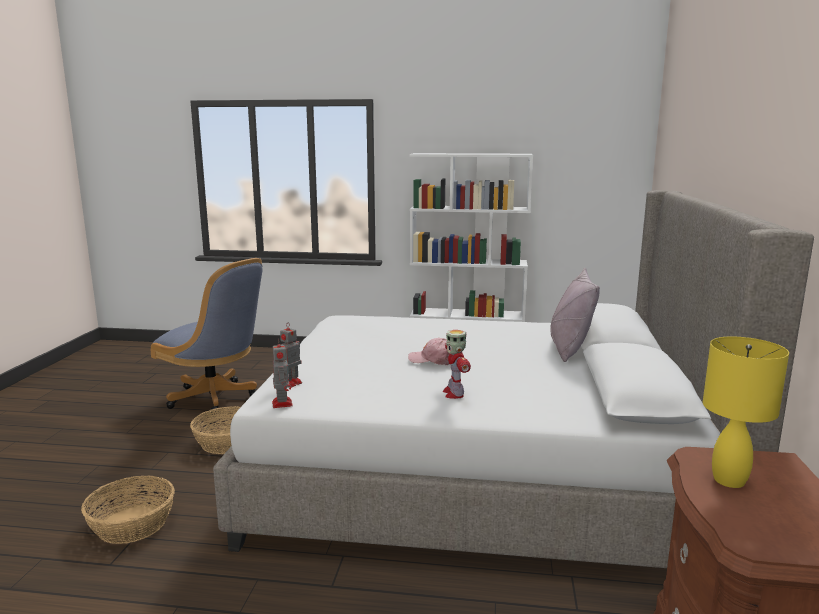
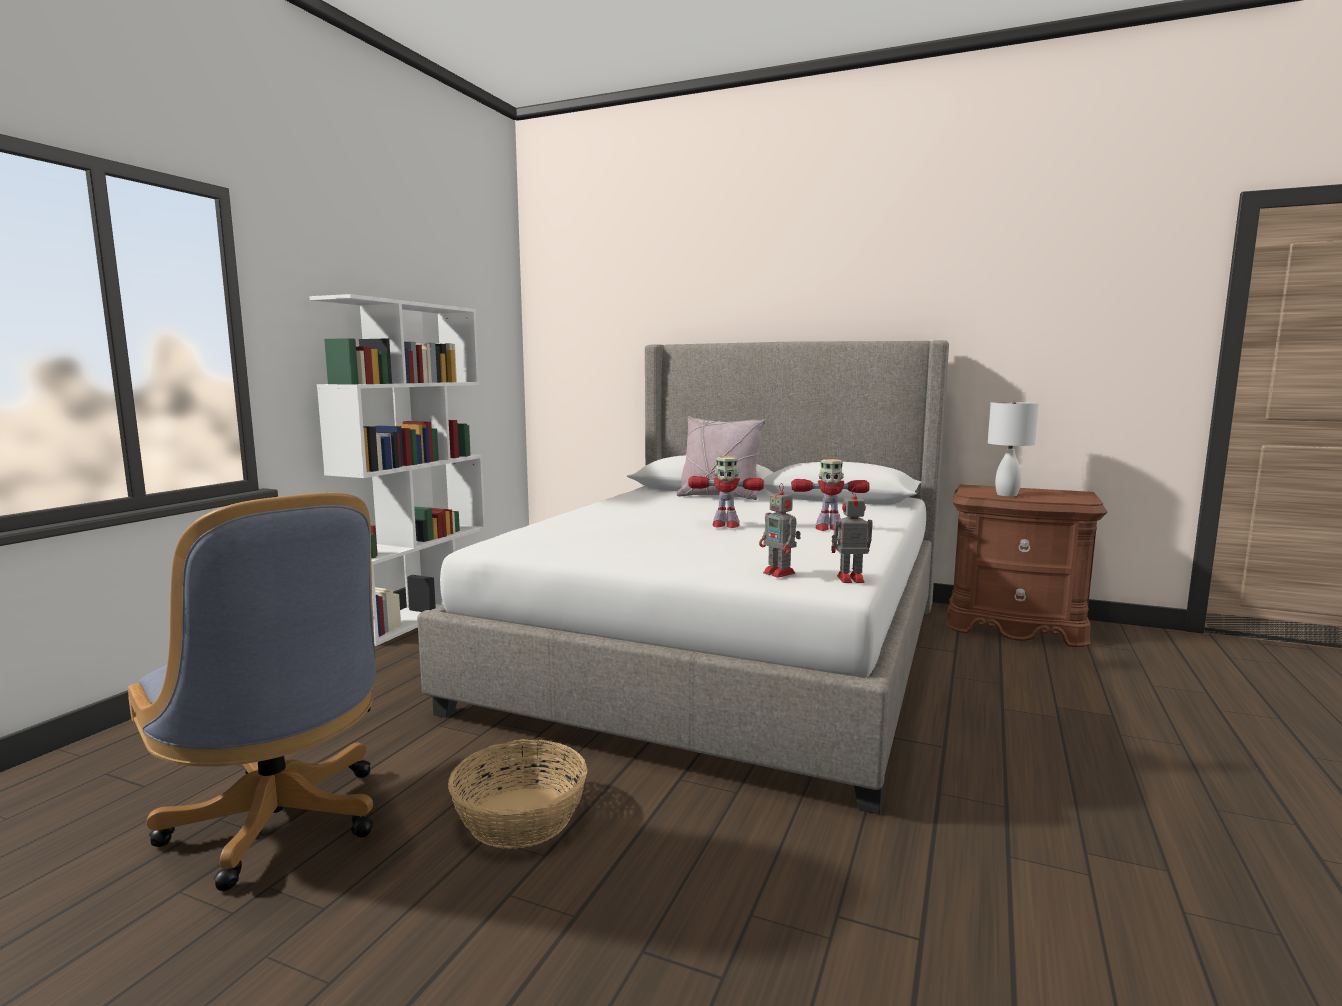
camera: 75 degrees left, 5 degrees down
basket [81,476,175,544] -> none
blue office chair [150,258,263,415] -> blue office chair turned 90 degrees clockwise [128,492,376,891]
pink cap [408,338,449,365] -> toy robot [688,456,764,528]
yellow table lamp [703,337,789,488] -> white table lamp [988,401,1039,497]

